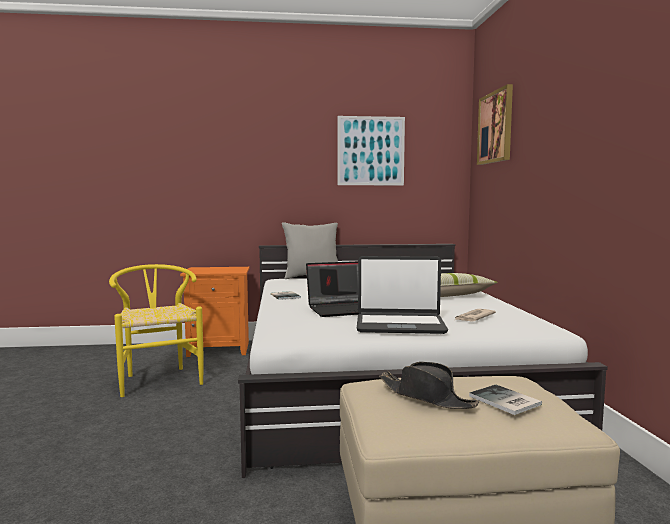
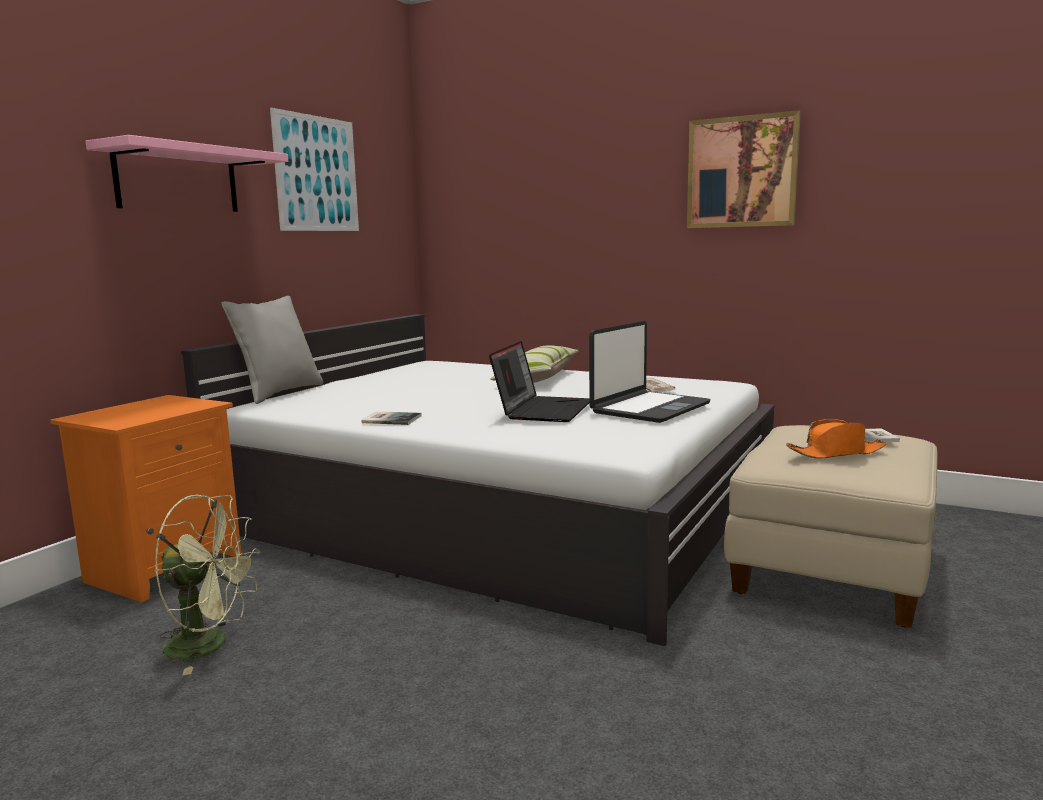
camera: 55 degrees left, 5 degrees up
yellow chair [109,264,204,397] -> green fan [155,495,260,676]
black hat [379,362,479,409] -> orange hat [786,419,886,459]
picture [477,84,513,165] -> picture moved to [687,110,801,228]
none -> pink shelf [85,135,288,212]

